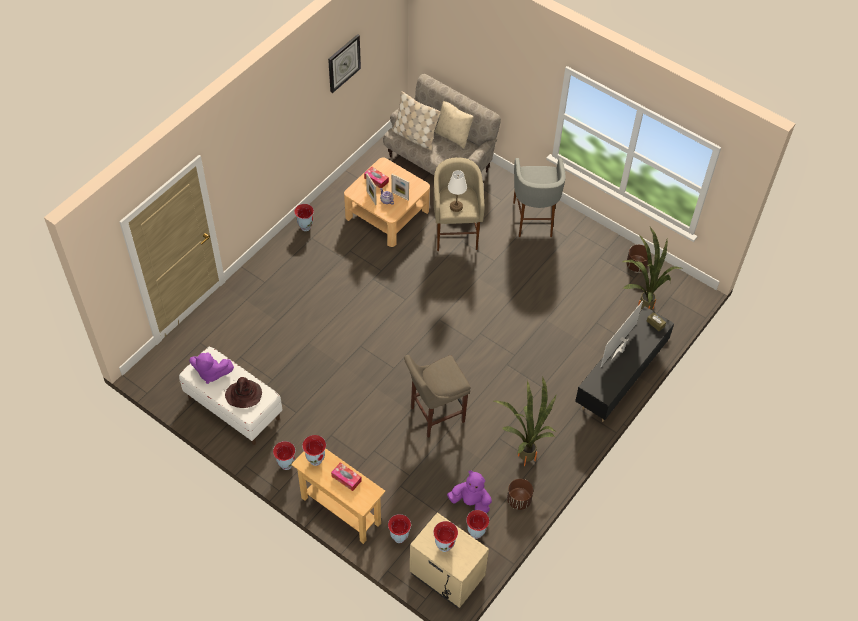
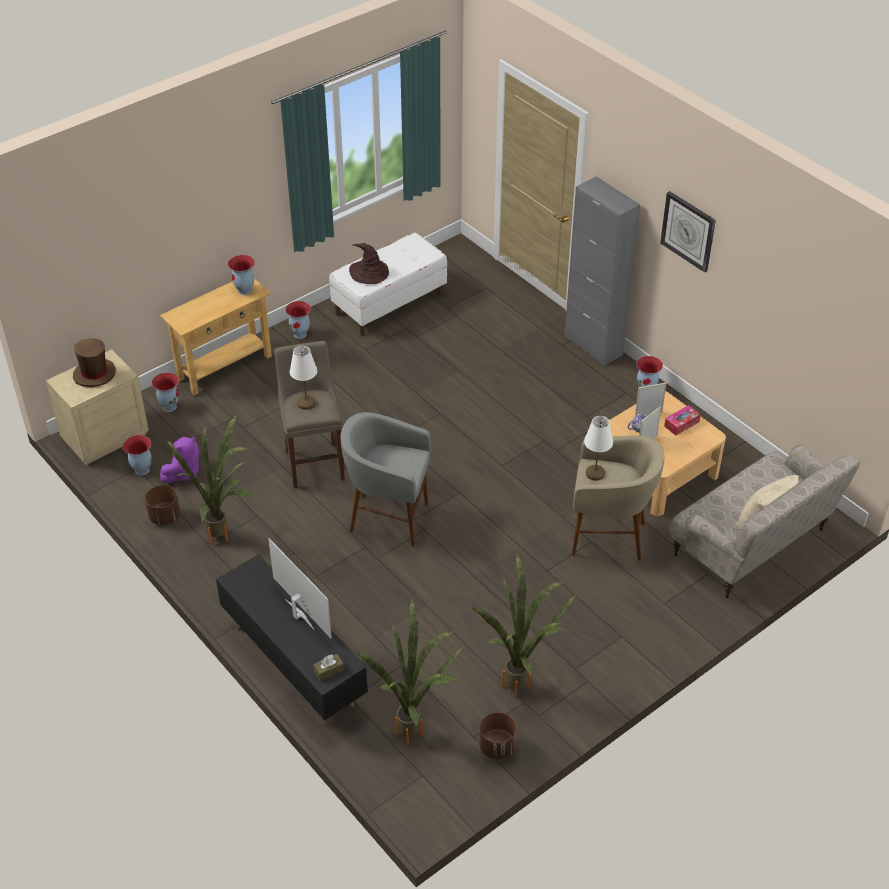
camera: 105 degrees right, 10 degrees down
purple plush toy [189,352,234,384] -> none
wall clock [328,34,361,93] -> wall clock moved to [660,191,716,273]
tissue box [331,462,362,491] -> none
beige pillow [392,91,441,151] -> none
vase [433,521,458,552] -> brown hat [73,338,116,387]
grey stool [513,158,566,237] -> grey stool moved to [341,412,431,547]
none -> white table lamp [290,346,317,410]
none -> potted plant [472,553,578,698]
none -> grey cabinet [564,176,640,366]

